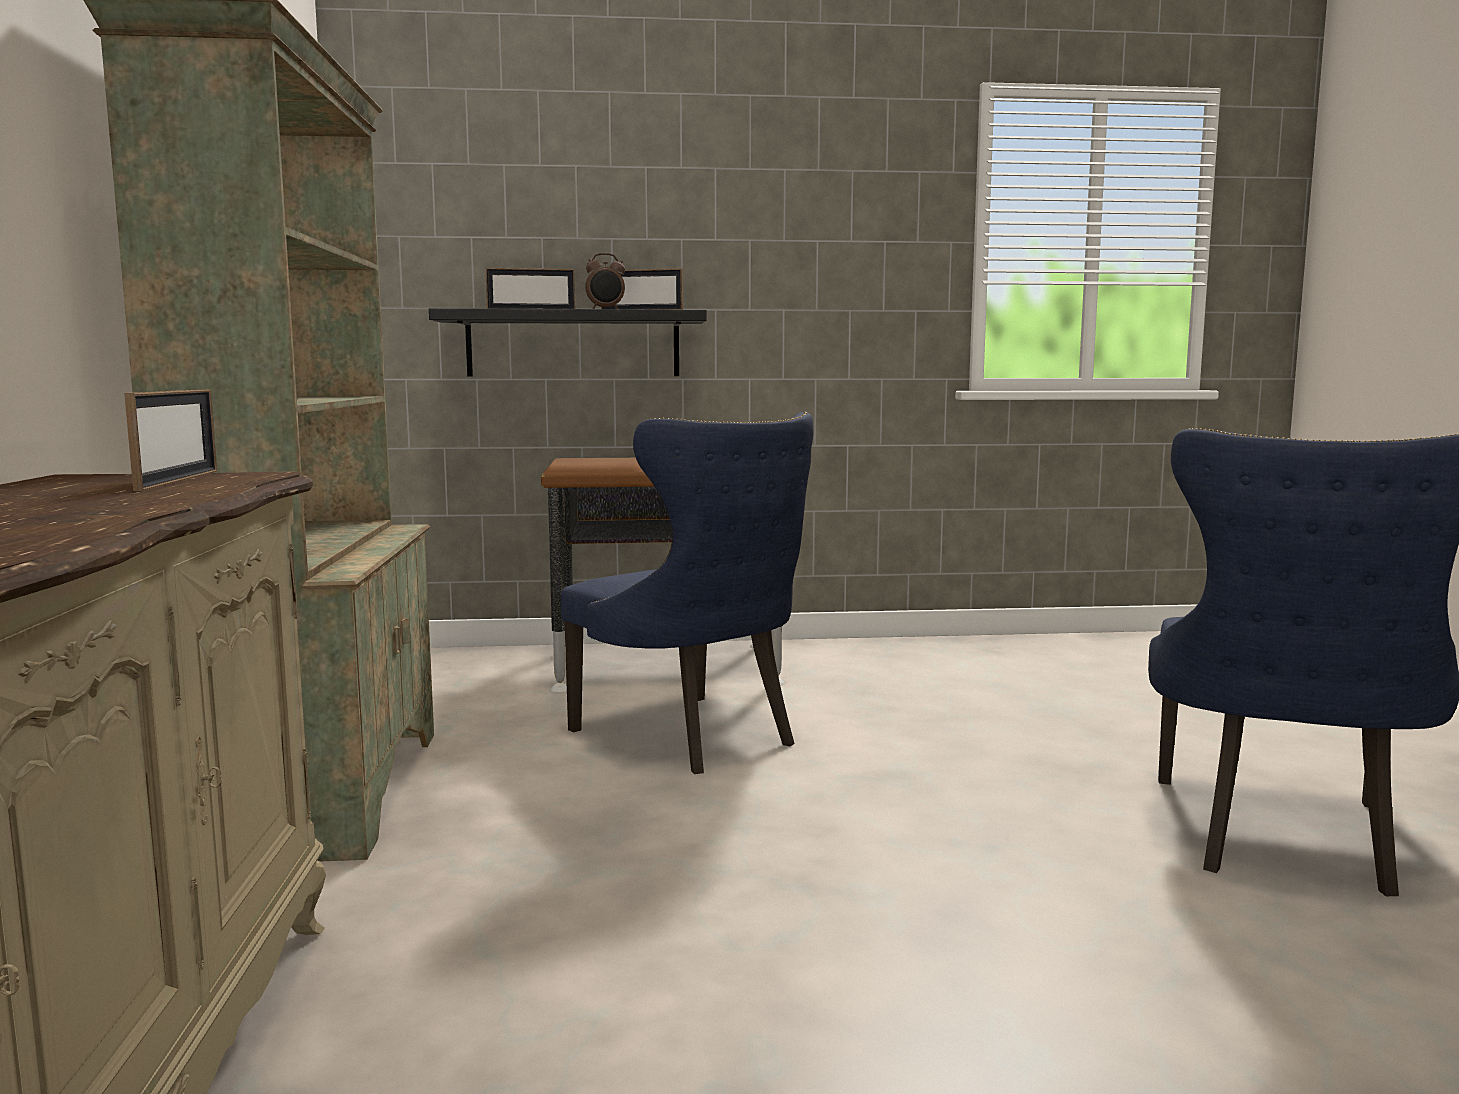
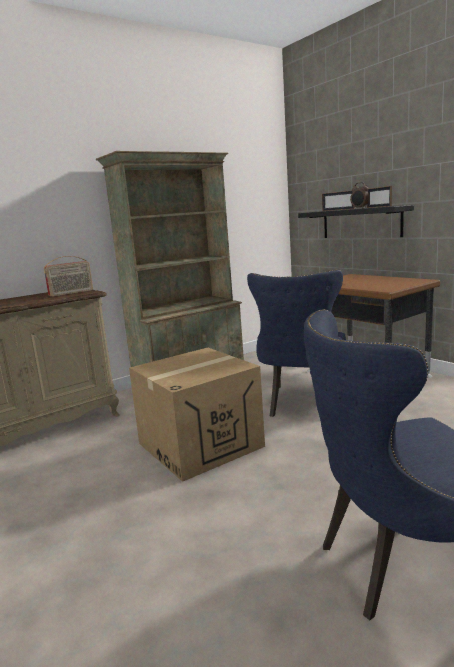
camera: 60 degrees right, 5 degrees up
picture frame [124,389,217,491] -> radio [44,256,93,297]
none -> cardboard box [129,348,265,482]

